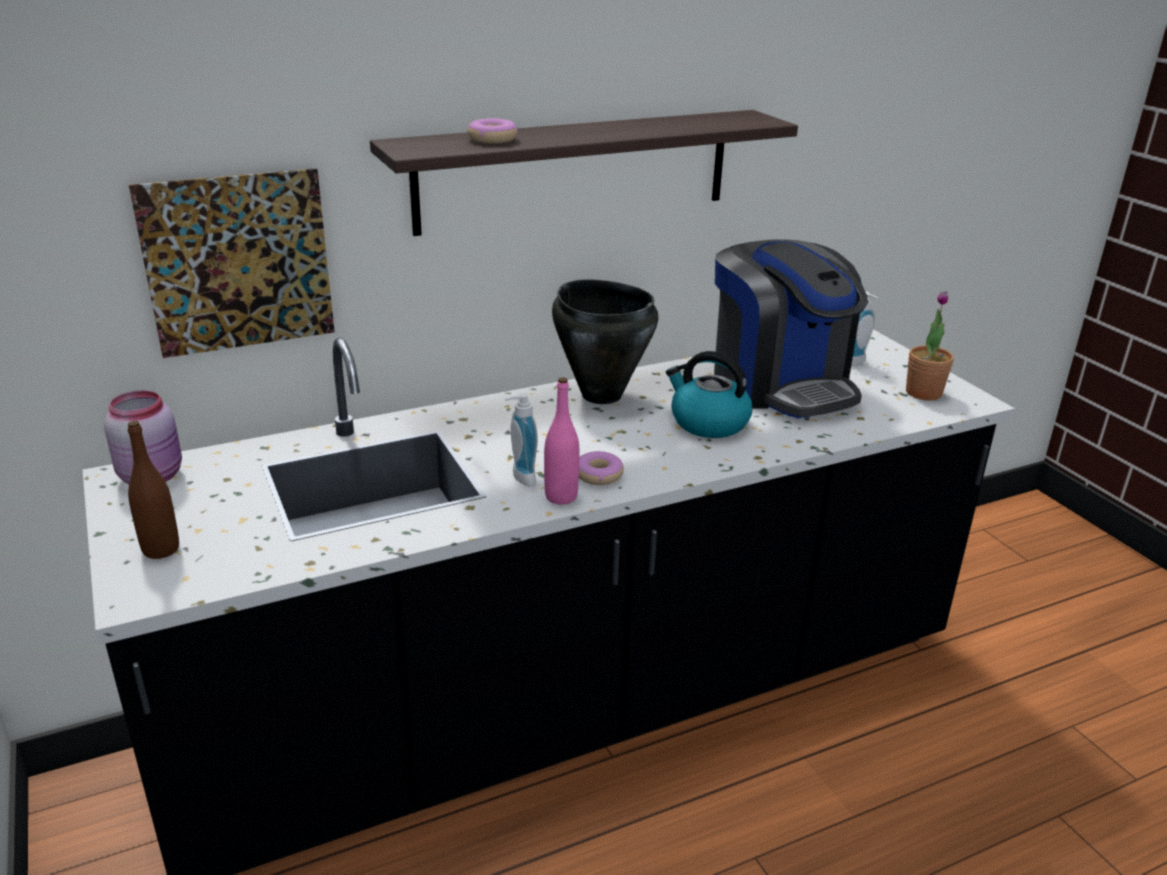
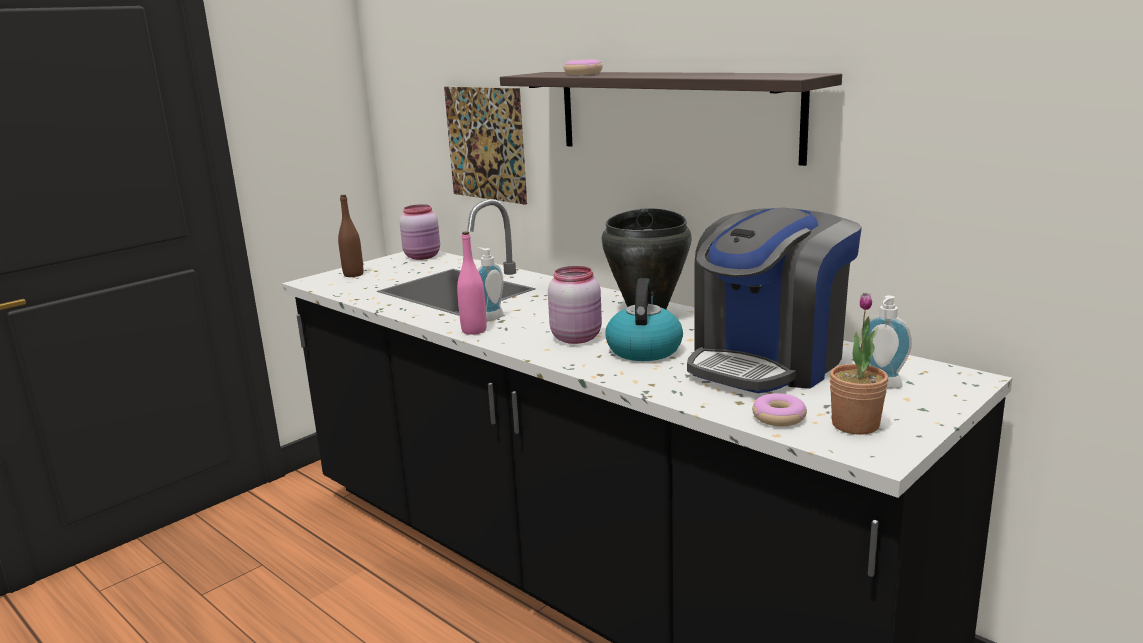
camera: 70 degrees right, 10 degrees down
donut [579,451,624,485] -> donut moved to [752,393,807,426]
none -> pink jar [548,266,602,344]

